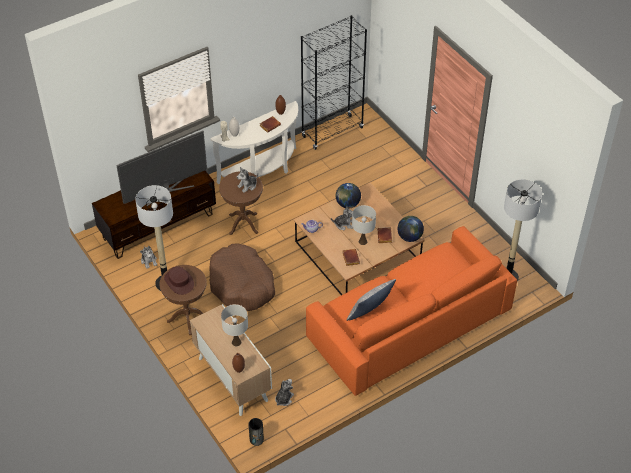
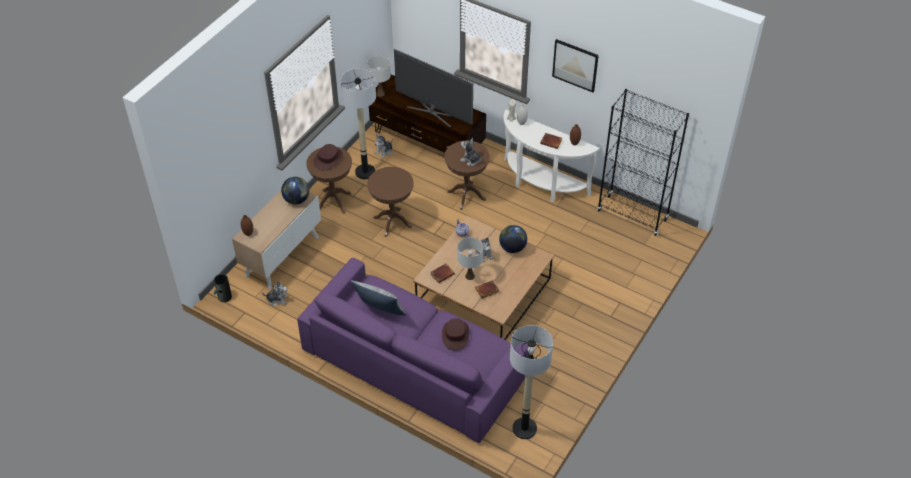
camera: 65 degrees right, 0 degrees up
brown dog bed [210,243,275,311] -> brown side table [367,167,414,237]
white table lamp [221,304,248,346] -> white table lamp moved to [367,56,391,97]
orange sofa [306,226,517,396] -> purple sofa [297,258,529,443]
globe [398,216,424,242] -> globe moved to [281,177,309,204]
none -> brown hat [442,318,469,350]
none -> picture [552,39,599,92]

